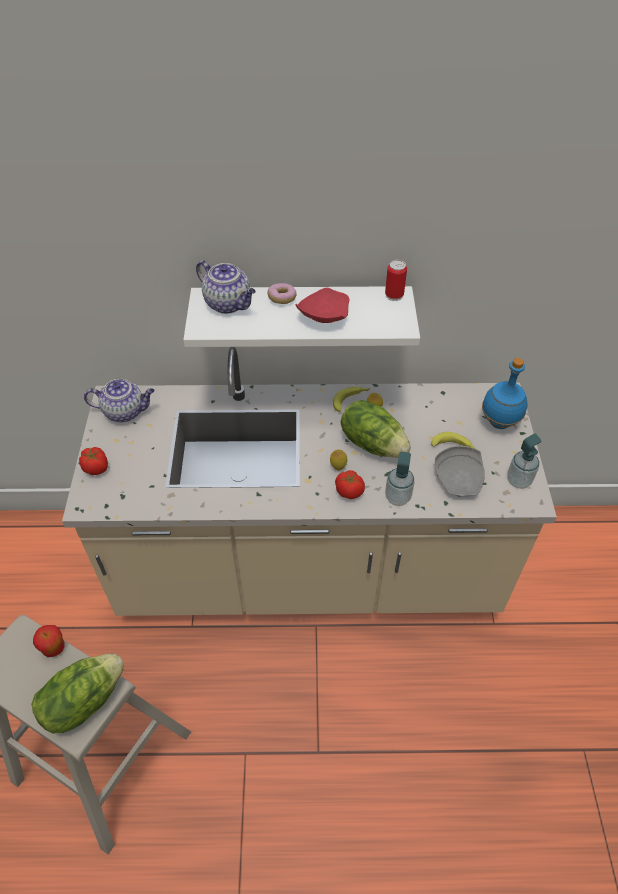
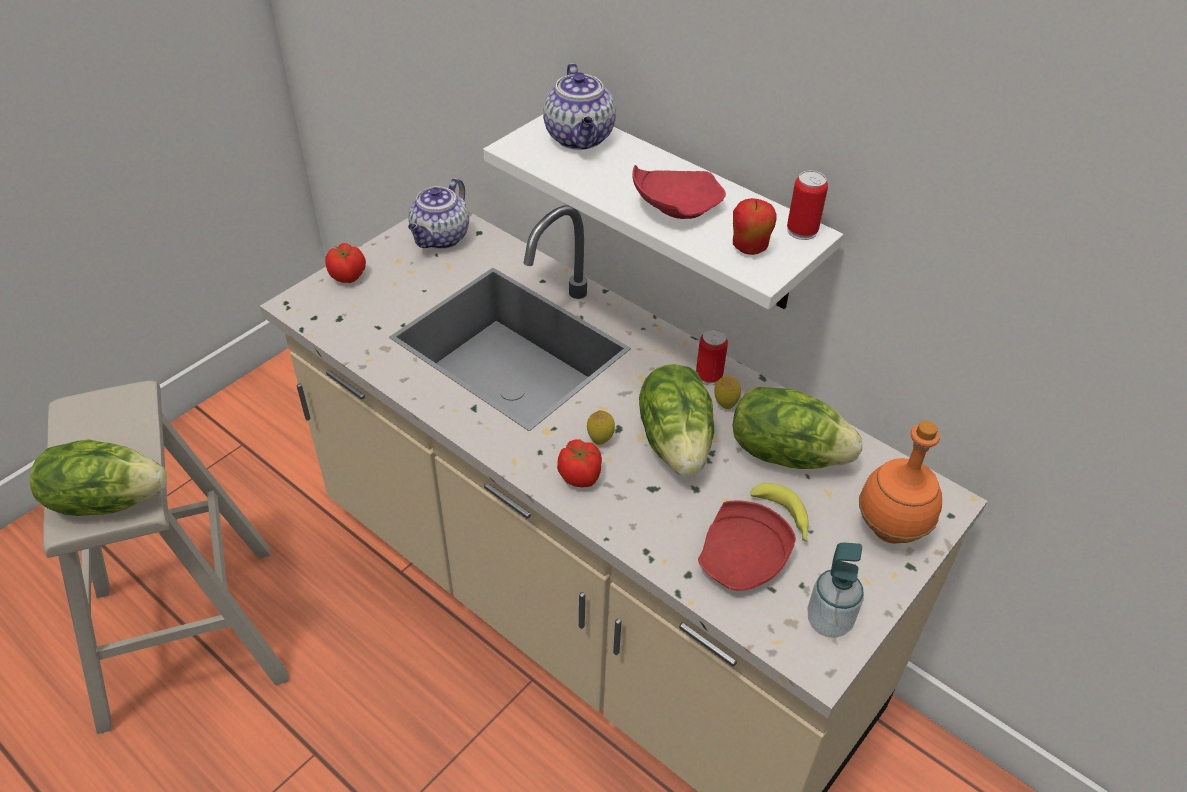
camera: 40 degrees right, 5 degrees down
apple [33,625,65,657] -> apple moved to [733,198,777,255]
teapot [84,379,155,422] -> teapot turned 75 degrees clockwise [408,178,469,249]
donut [268,283,296,304] -> none
banana [333,387,370,412] -> can [696,329,728,385]
soap dispenser [385,452,415,506] -> none
grey plate [435,446,485,496] -> red plate [698,500,796,591]
blue bottle [482,358,528,429] -> orange bottle [859,421,942,544]
none -> lettuce [733,387,862,469]

